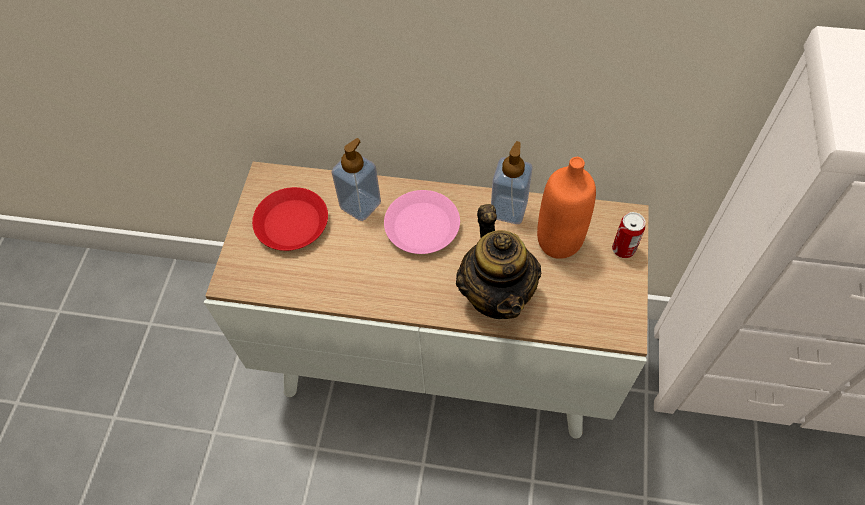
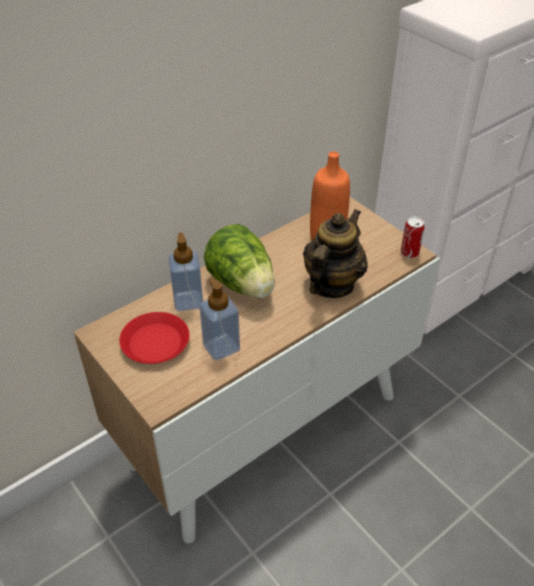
camera: 50 degrees left, 15 degrees down
pink plate [384,190,460,254] -> lettuce [204,224,275,298]
teapot [456,204,541,319] -> teapot turned 90 degrees counterclockwise [303,209,368,298]
soap dispenser [491,141,533,224] -> soap dispenser moved to [199,278,240,361]
can [612,212,646,258] -> can moved to [401,217,425,258]

